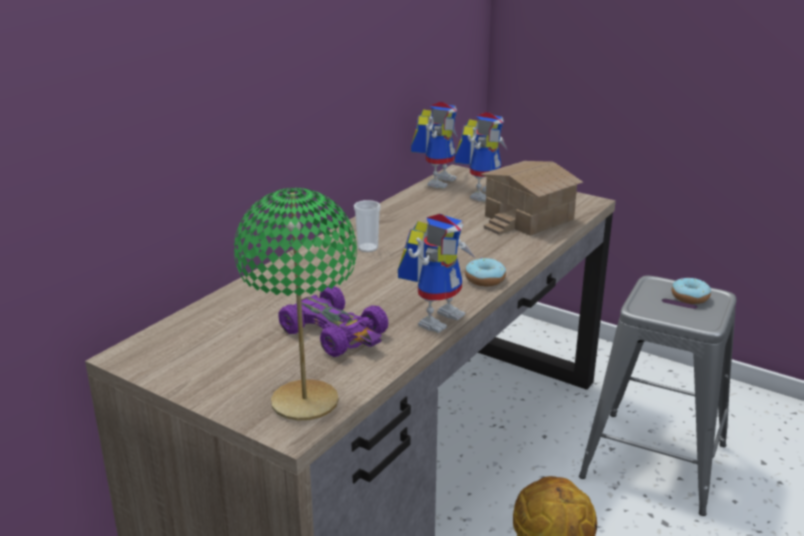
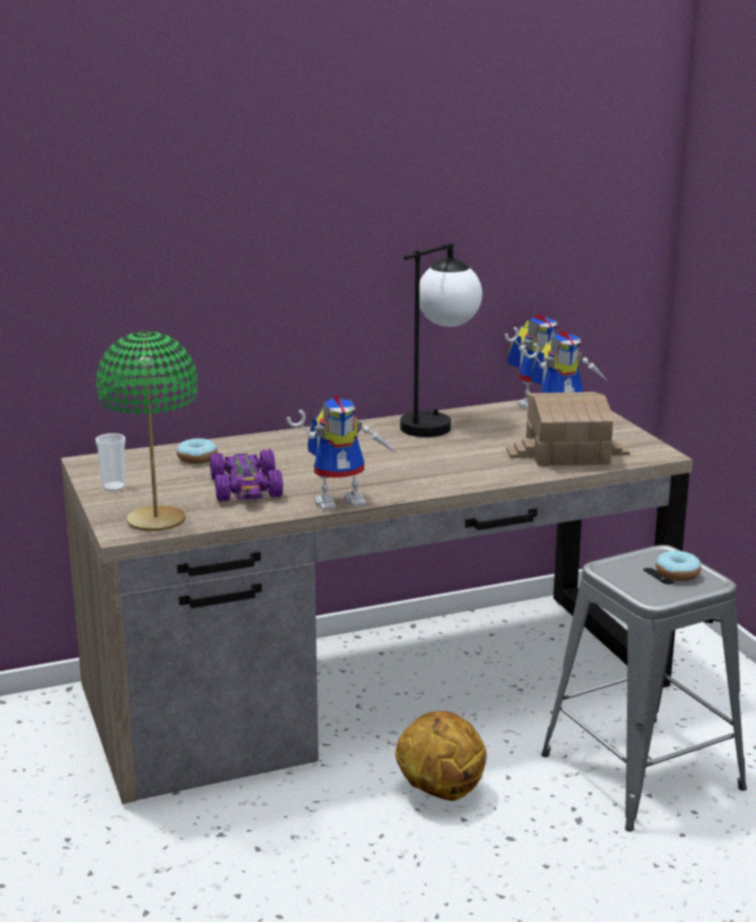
camera: 35 degrees right, 5 degrees down
cup [354,200,381,252] -> cup moved to [95,433,126,491]
donut [465,257,506,286] -> donut moved to [177,438,217,464]
none -> table lamp [400,243,482,437]

